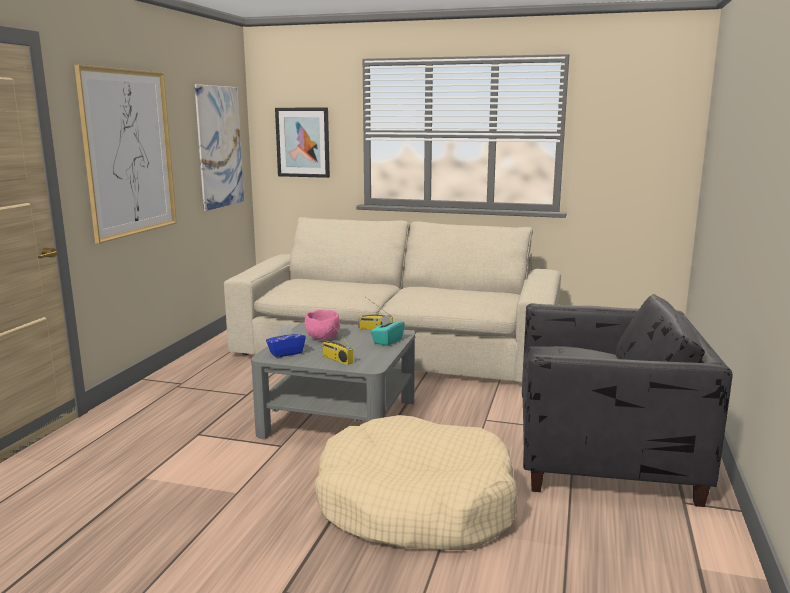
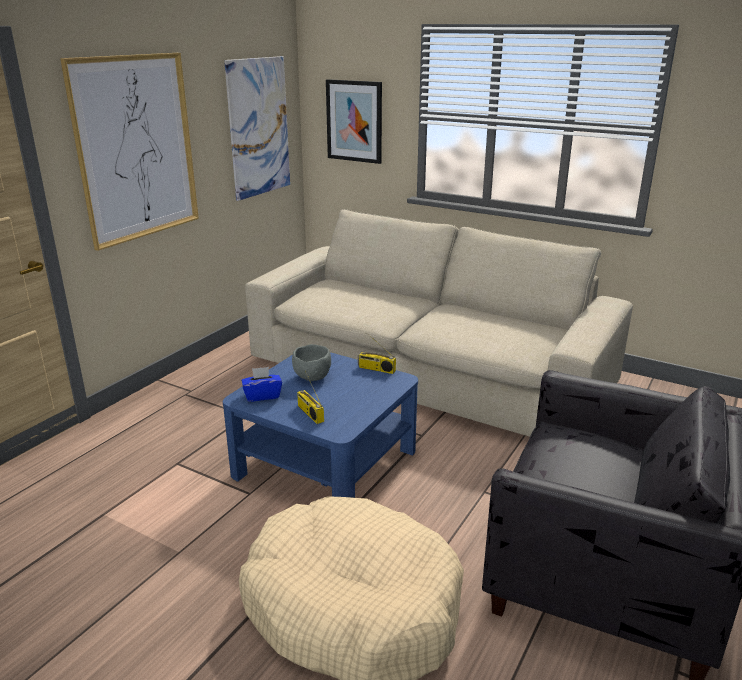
camera: 15 degrees right, 10 degrees up
grey coffee table [251,322,415,439] -> blue coffee table [223,352,418,498]
pink bowl [305,310,340,340] -> grey bowl [292,344,331,381]
turquoise tissue box [370,315,405,346] -> none

